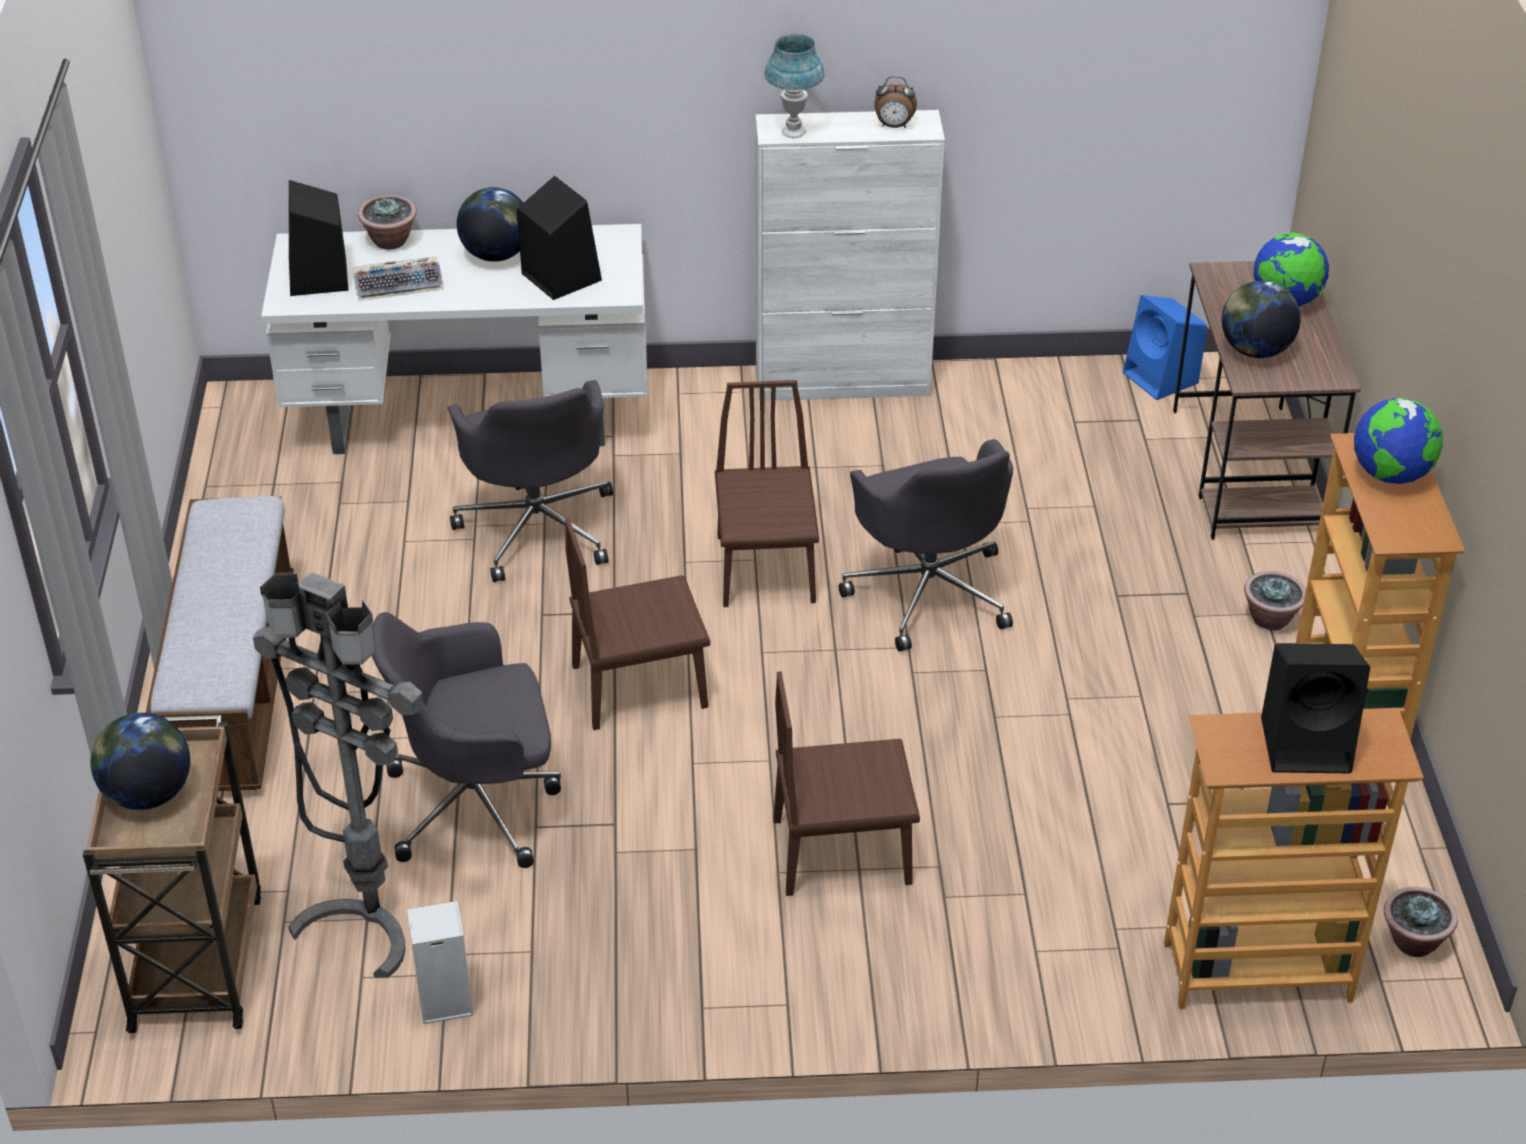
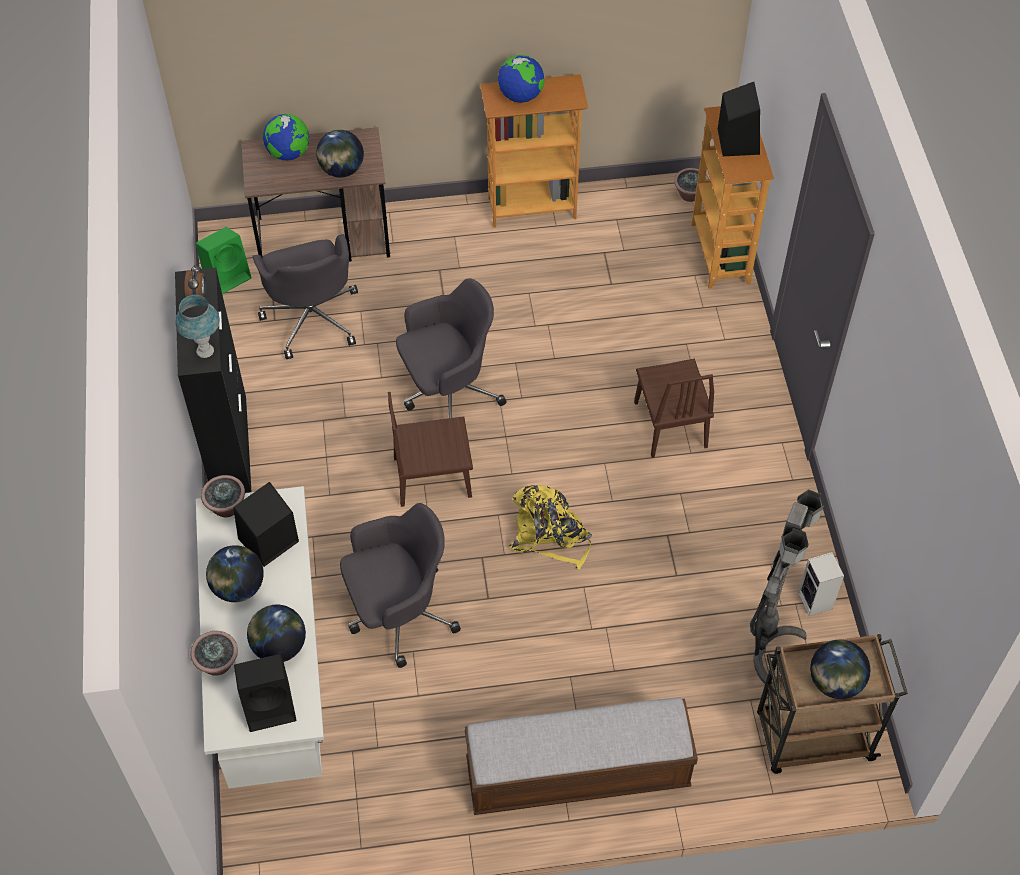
camera: 95 degrees left, 15 degrees up
keyboard [353,256,443,301] -> globe [247,605,306,662]
grey office chair [372,612,561,868] -> grey office chair moved to [252,234,358,359]
brown chair [565,518,710,730] -> yellow backpack [509,485,592,570]
white cabinet [756,110,945,401] -> black cabinet [175,268,251,493]
blue speaker [1123,295,1207,400] -> green speaker [196,227,252,294]
potted plant [1244,571,1306,631] -> potted plant moved to [201,475,245,517]

